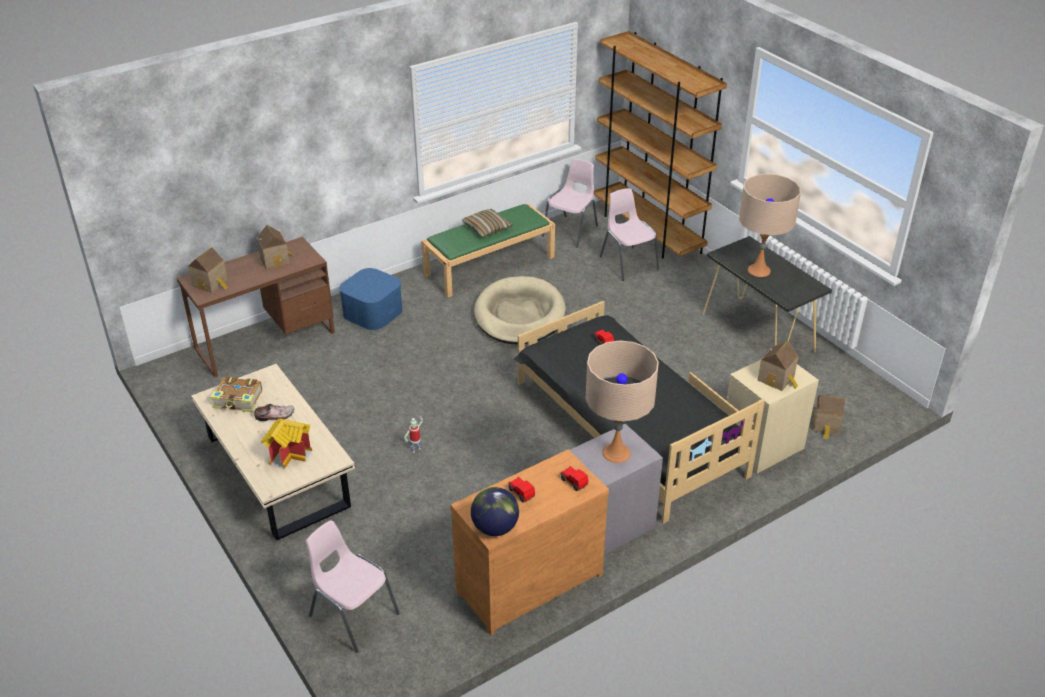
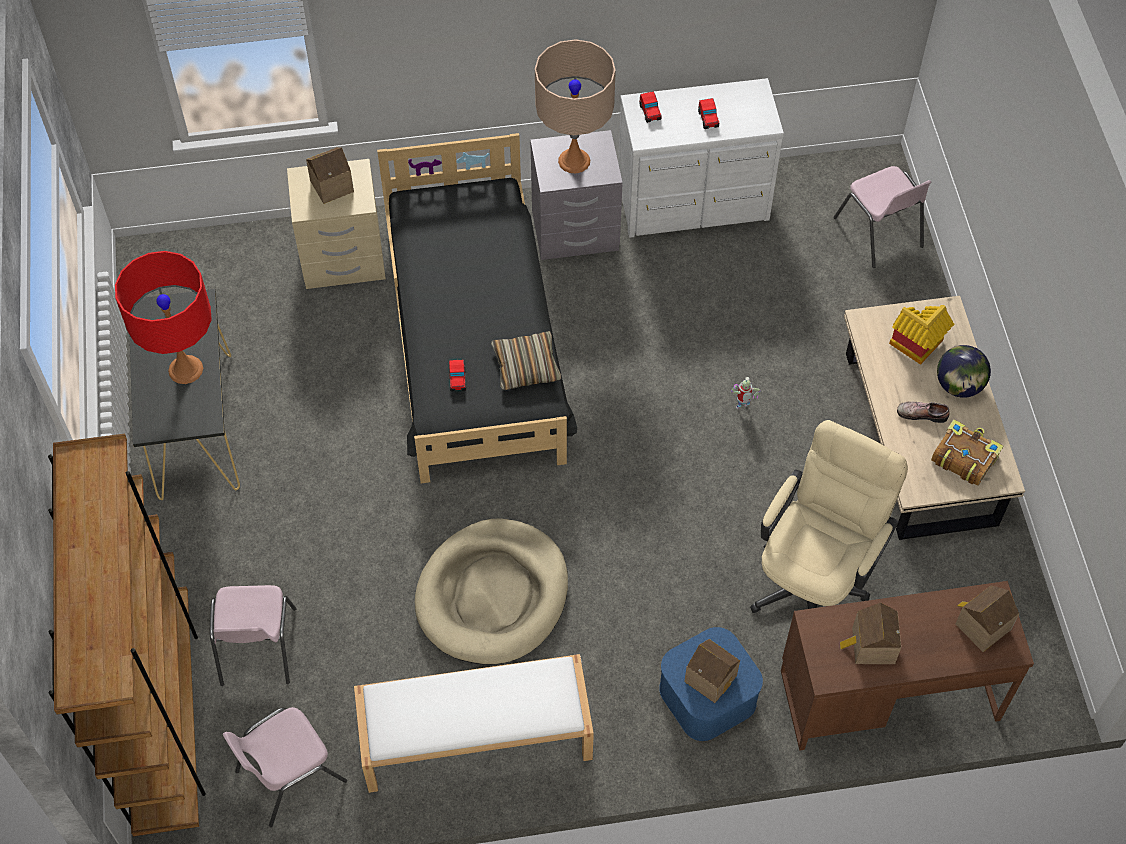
camera: 155 degrees left, 20 degrees up
green bench [421,204,555,297] -> white bench [354,654,594,793]
brown dresser [450,449,609,636] -> white dresser [618,78,784,238]
pillow [462,209,513,237] -> pillow moved to [491,331,561,390]
globe [471,487,519,536] -> globe moved to [937,345,991,398]
beige table lamp [739,174,801,277] -> red table lamp [115,251,212,384]
toy house [813,395,846,439] -> toy house moved to [684,639,740,703]
none -> beige office chair [750,420,908,613]

